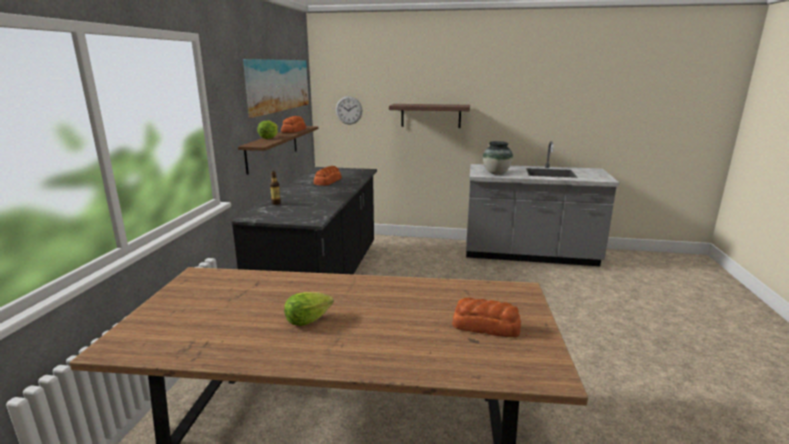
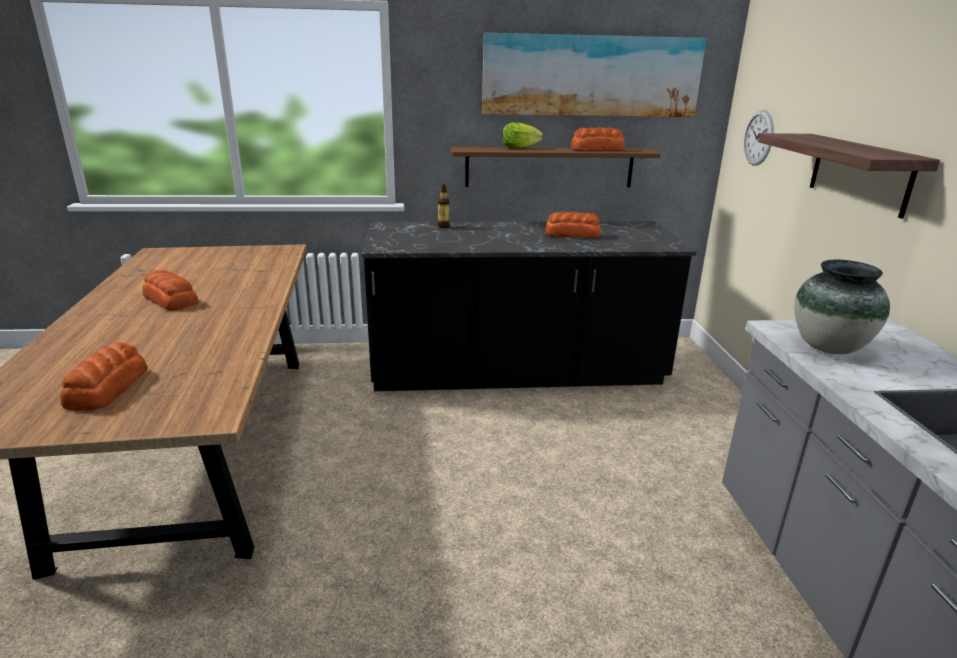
camera: 75 degrees right, 5 degrees up
lettuce [284,292,334,326] -> bread [143,270,199,311]

